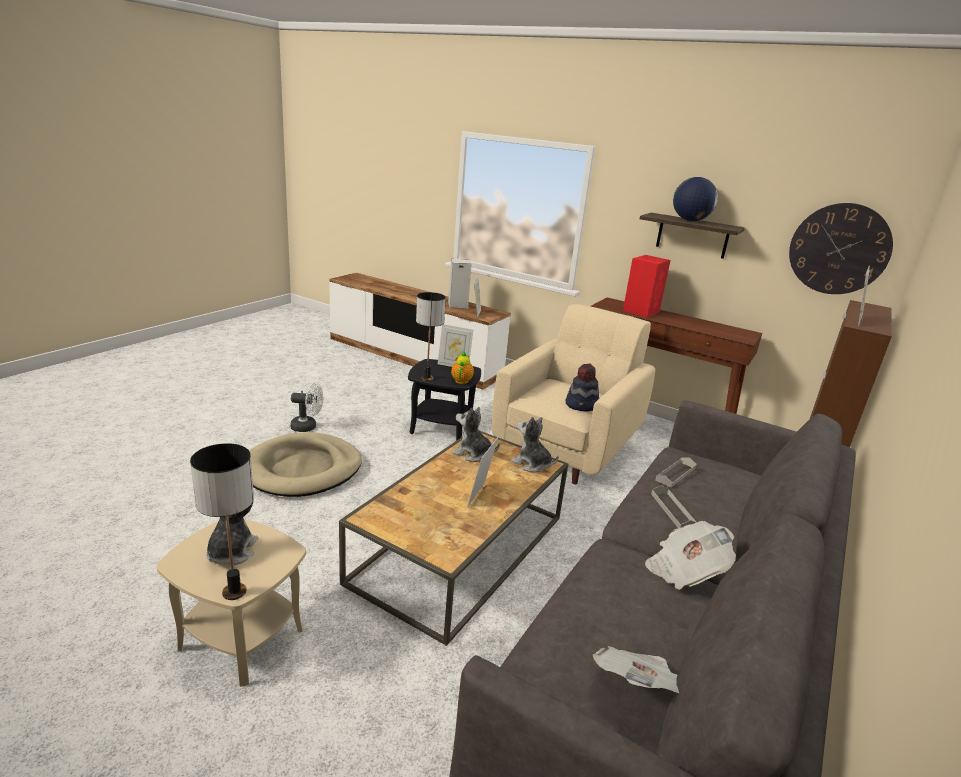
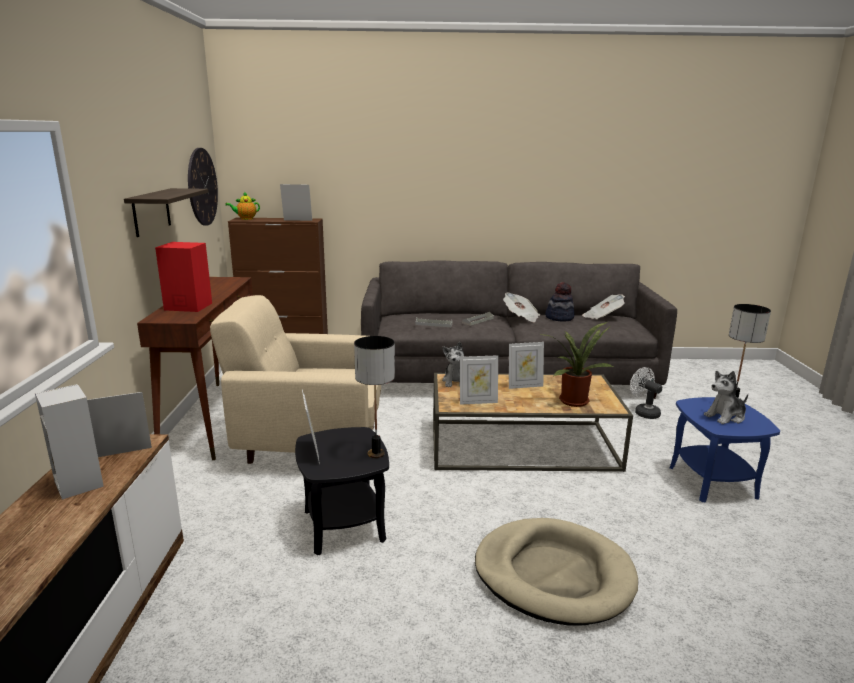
camera: 120 degrees left, 5 degrees down
beige side table [156,519,306,687] -> blue side table [670,397,780,502]
white fan [290,383,323,432] -> white fan moved to [630,367,662,419]
teapot [451,351,474,384] -> teapot moved to [225,192,260,220]
plush toy [452,407,500,462] -> picture frame [460,355,498,405]
hat [565,364,599,412] -> hat moved to [545,282,574,322]
globe [673,177,718,221] -> none
none -> potted plant [541,322,614,407]

